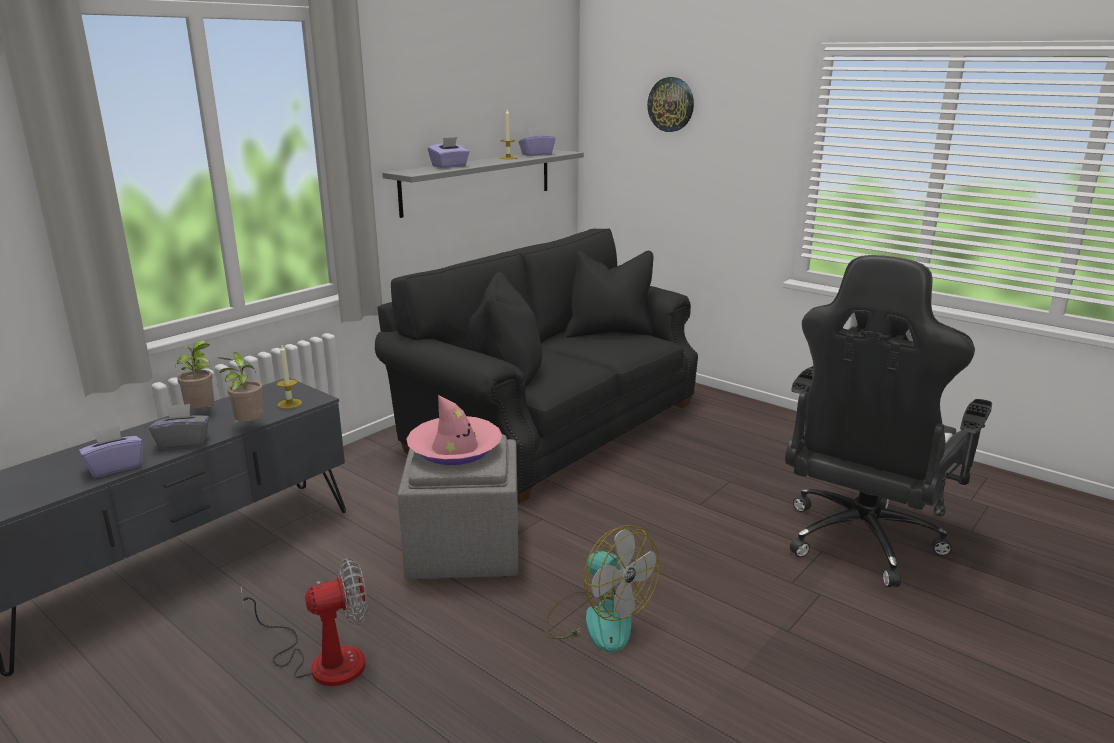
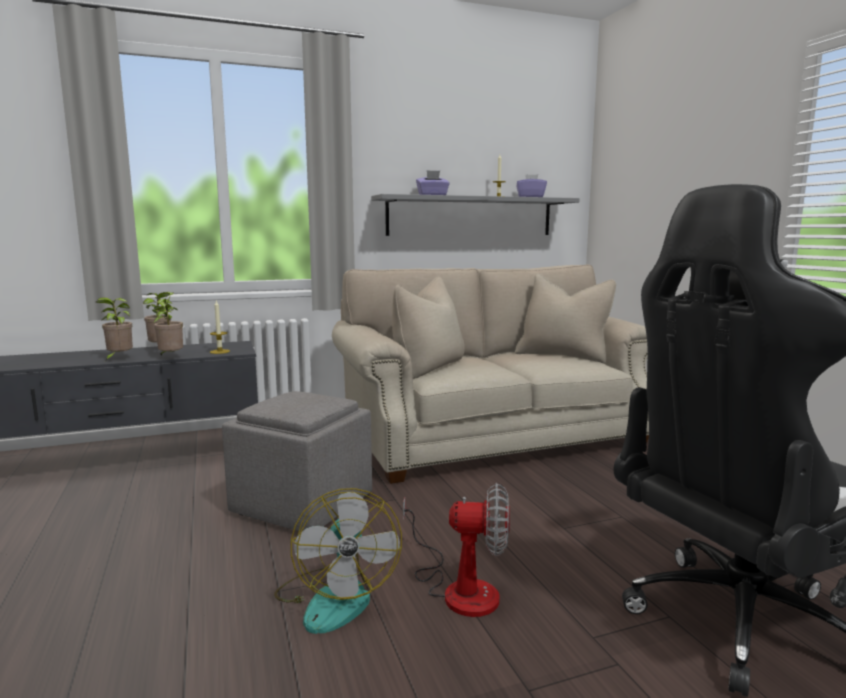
camera: 30 degrees right, 10 degrees down
purple tissue box [79,425,143,478] -> none
grey tissue box [149,404,209,449] -> potted plant [96,297,133,361]
fan [241,558,368,686] -> fan moved to [403,483,510,617]
black sofa [375,228,698,504] -> beige sofa [332,265,649,484]
pink hat [406,395,502,465] -> none
wall clock [647,77,694,132] -> none

